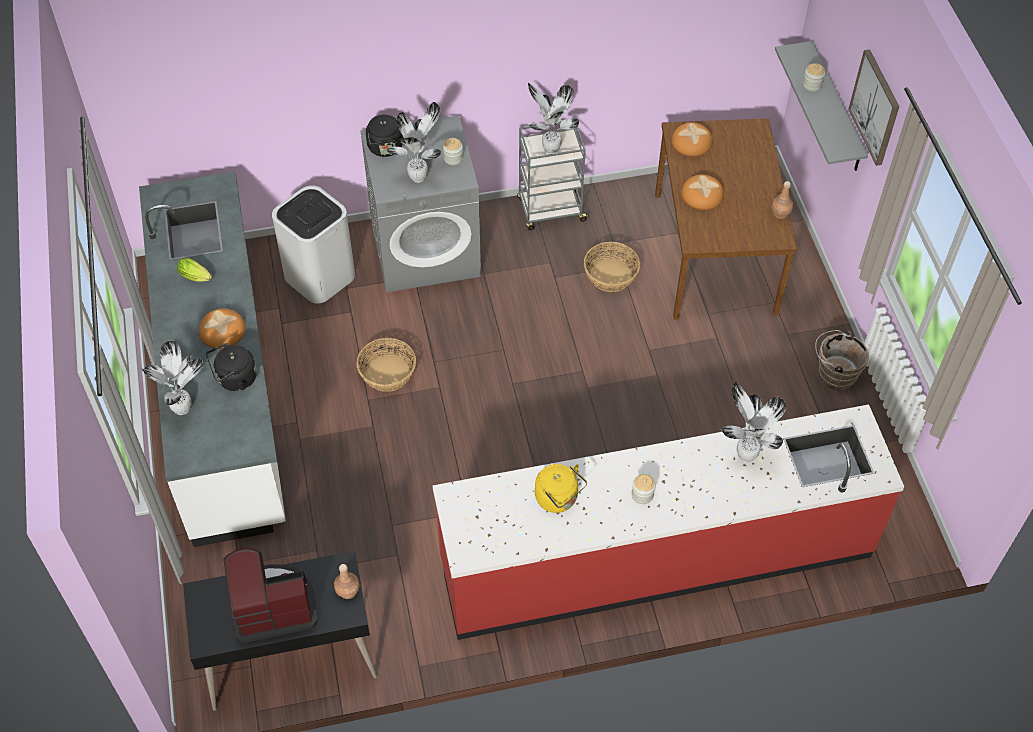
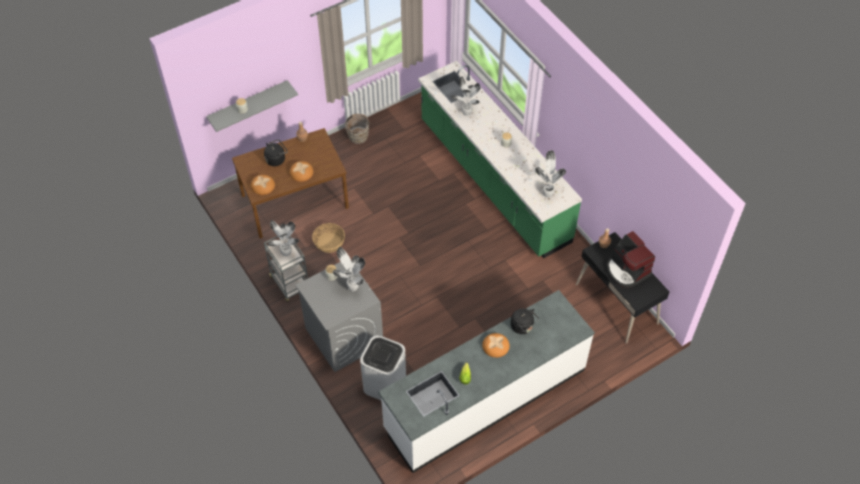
camera: 110 degrees left, 0 degrees up
potted plant [140,341,203,415] -> potted plant moved to [535,150,566,198]
basket [356,338,416,392] -> none
black kettle [366,115,404,157] -> black kettle moved to [264,140,288,166]
red counter [432,405,904,640] -> green counter [418,61,582,258]
yellow kettle [535,464,587,513] -> none
picture [848,49,899,166] -> none

